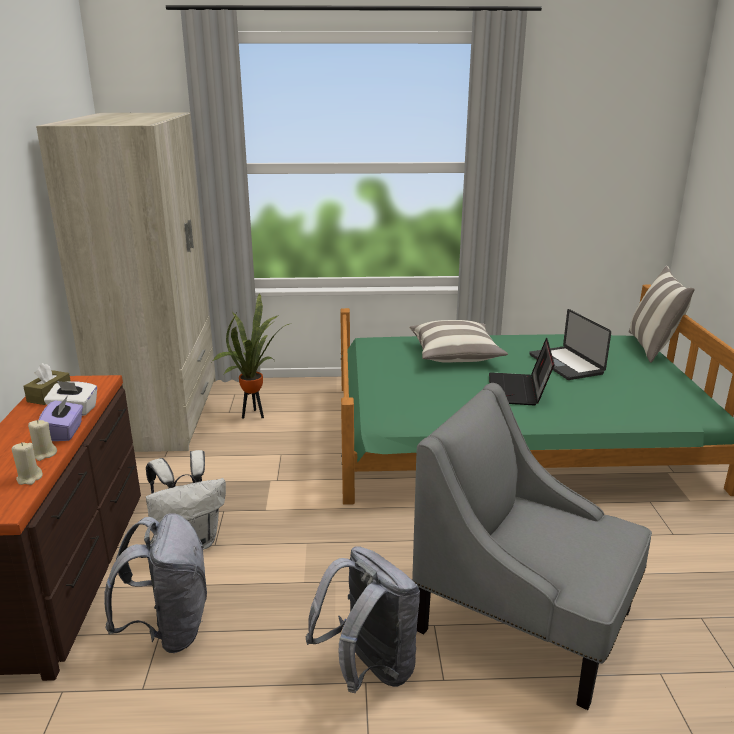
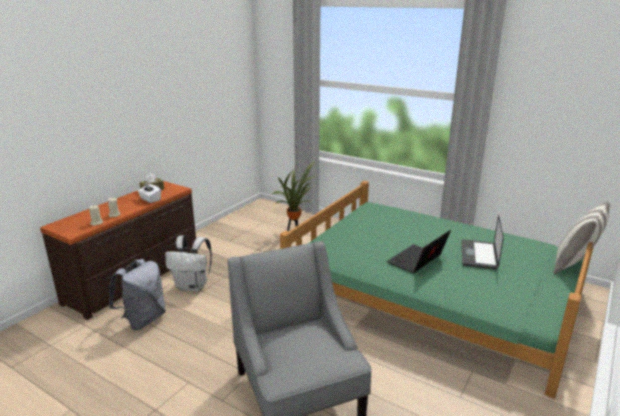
camera: 35 degrees right, 0 degrees up
beige wardrobe [36,113,216,452] -> none
purple tissue box [39,397,83,441] -> none
grey backpack [306,546,420,693] -> none
pillow [409,320,508,363] -> none

